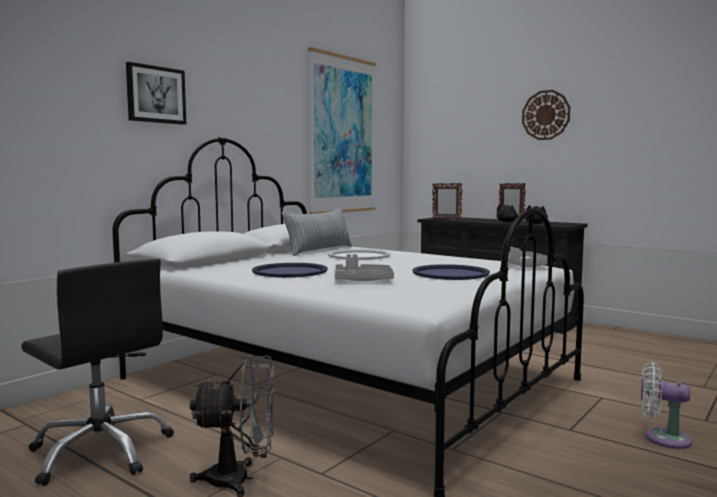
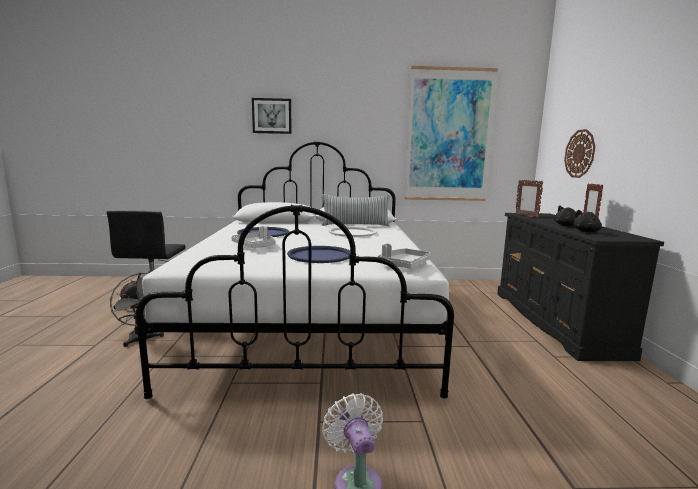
camera: 50 degrees right, 5 degrees up
wall clock [522,90,570,140] -> wall clock moved to [564,129,595,178]

